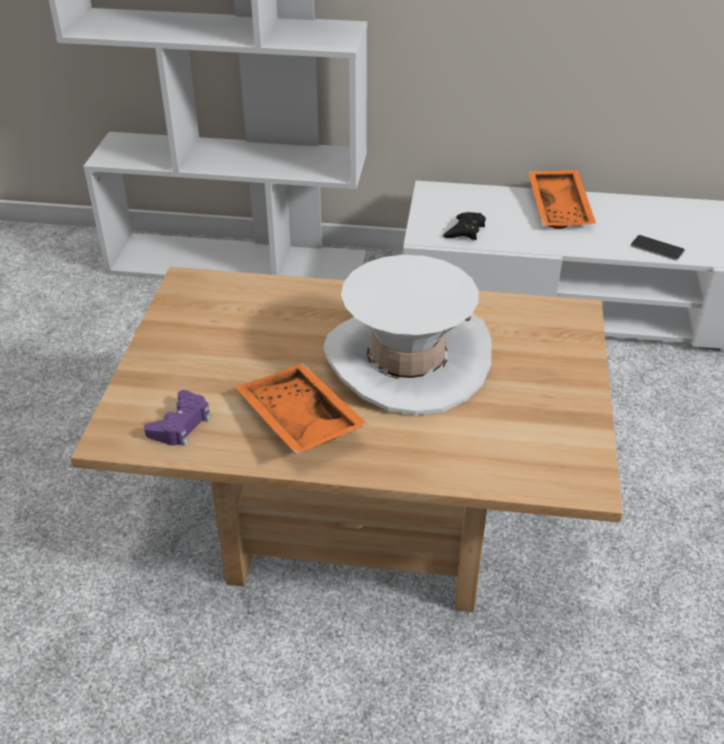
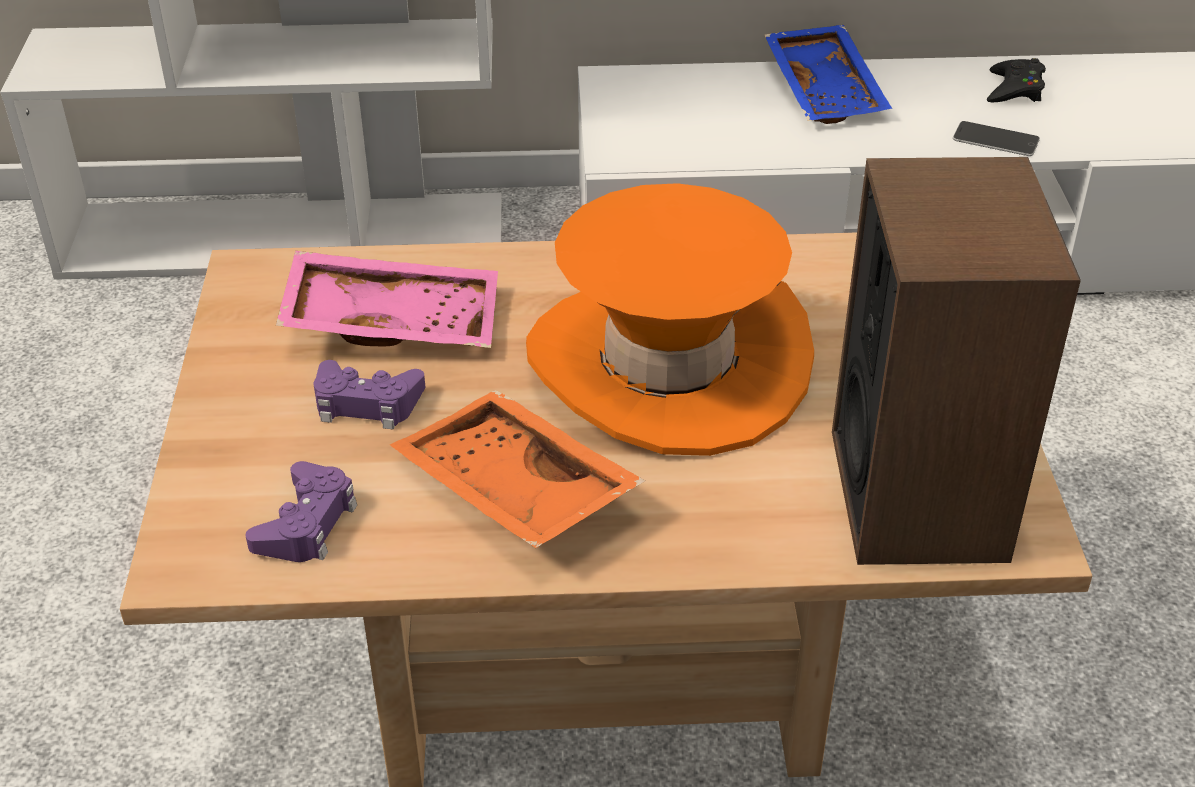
camera: 10 degrees left, 0 degrees up
white hat [323,255,492,415] -> orange hat [526,183,814,456]
black game controller [443,212,486,240] -> black game controller moved to [987,58,1046,102]
orange tray [528,170,596,229] -> blue tray [764,25,892,124]
none -> pink tray [276,251,498,348]
none -> purple game controller [314,360,425,430]
none -> speaker [832,157,1081,565]

